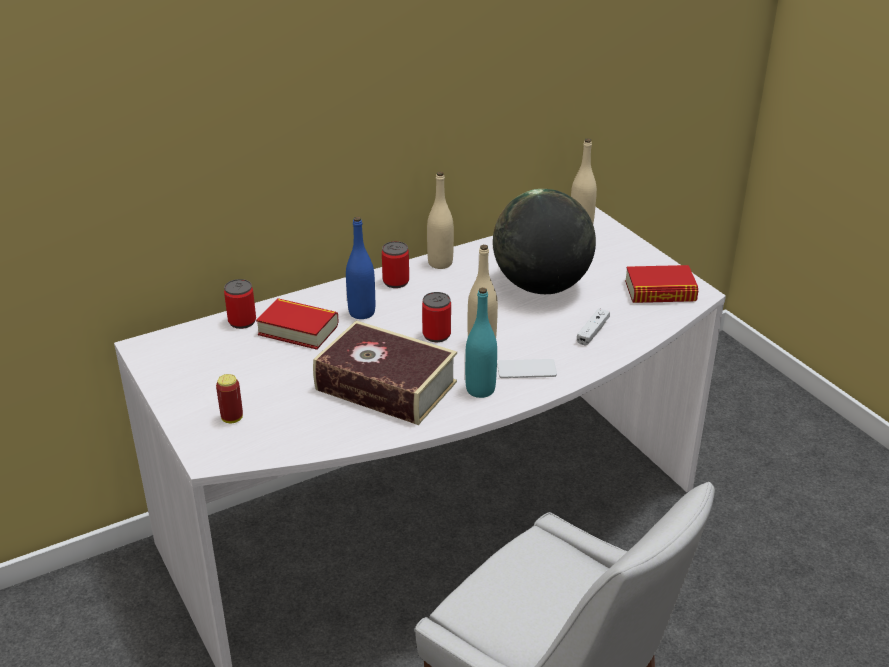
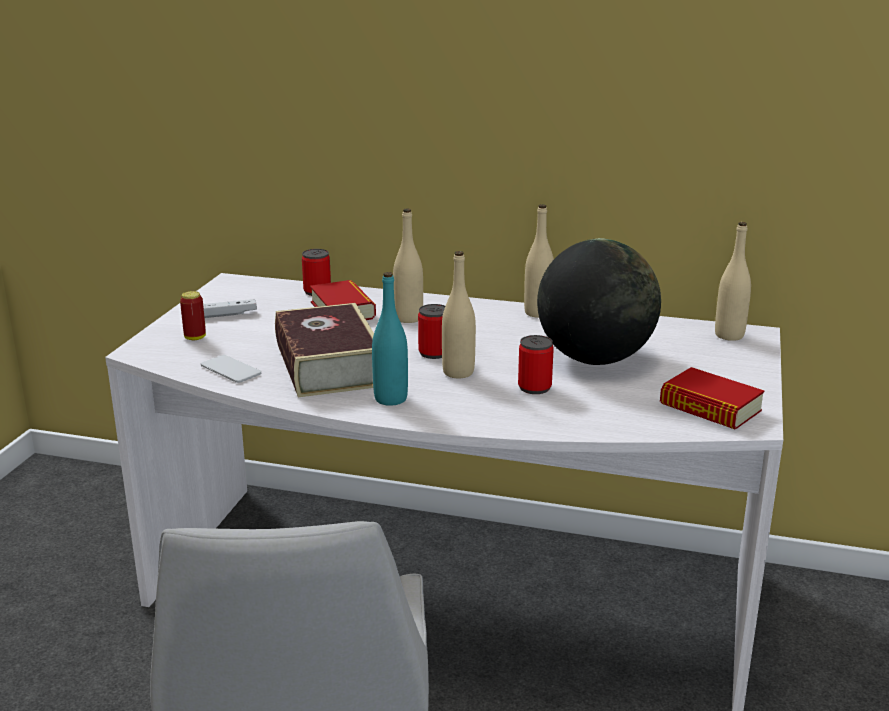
camera: 45 degrees right, 10 degrees down
blue bottle [346,217,375,319] -> beige bottle [393,209,423,323]
can [382,241,409,288] -> can moved to [518,335,554,394]
phone [497,359,557,378] -> phone moved to [201,355,261,383]
white game controller [577,308,610,345] -> white game controller moved to [203,299,257,318]

